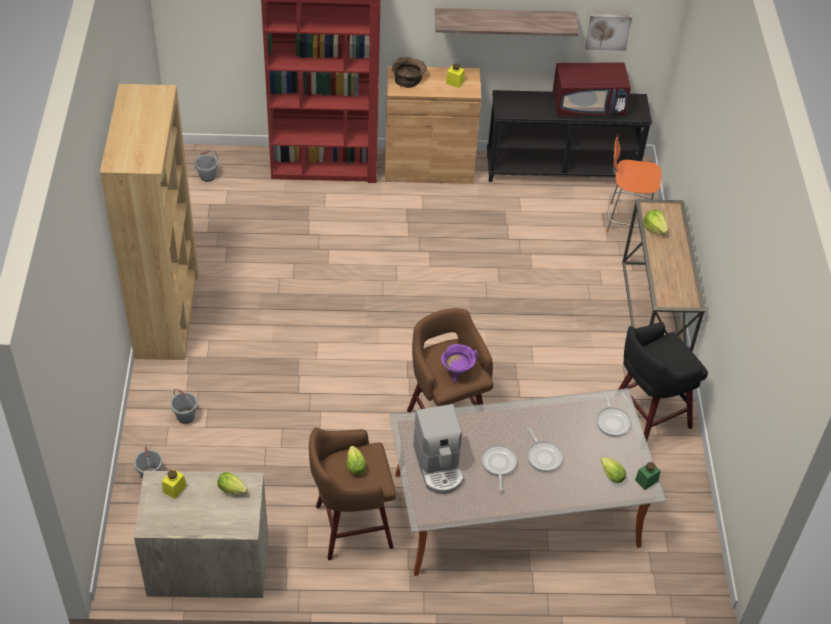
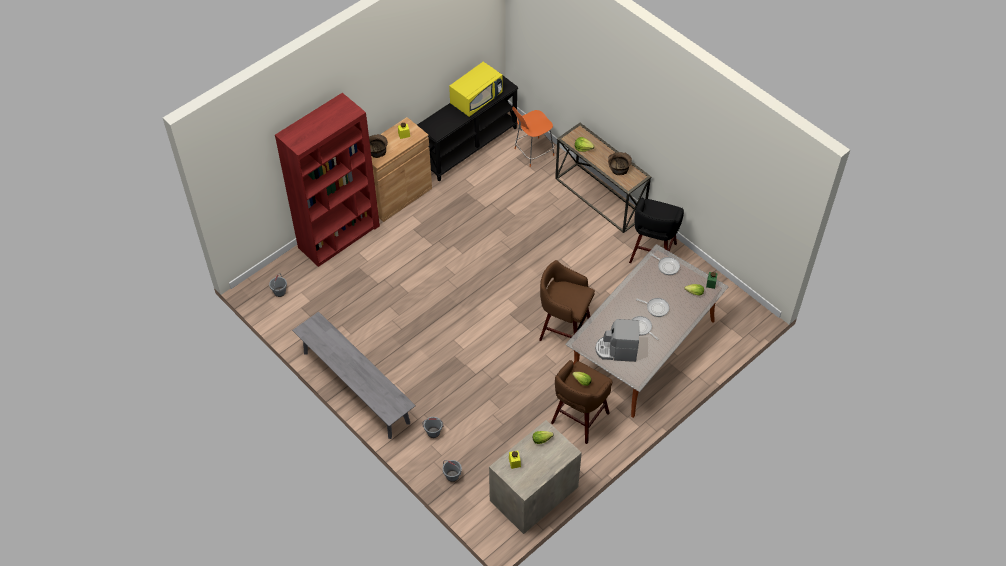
camera: 40 degrees left, 5 degrees up
brown bookcase [100,84,199,360] -> grey bench [292,312,416,439]
coffee machine [413,404,464,494] -> coffee machine turned 150 degrees clockwise [595,319,639,362]
shelf [435,8,579,36] -> none
purple cooking pot [441,344,478,383] -> none
red microwave [553,63,631,116] -> yellow microwave [449,62,502,117]
picture [585,14,632,51] -> none
none -> brown bowl [608,152,632,175]

